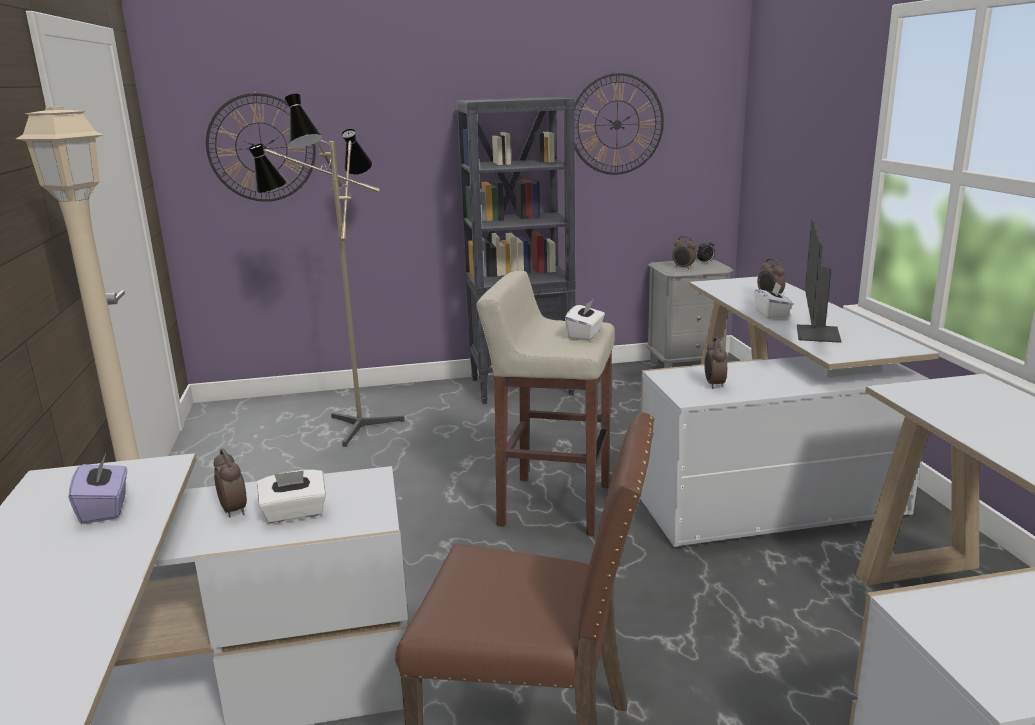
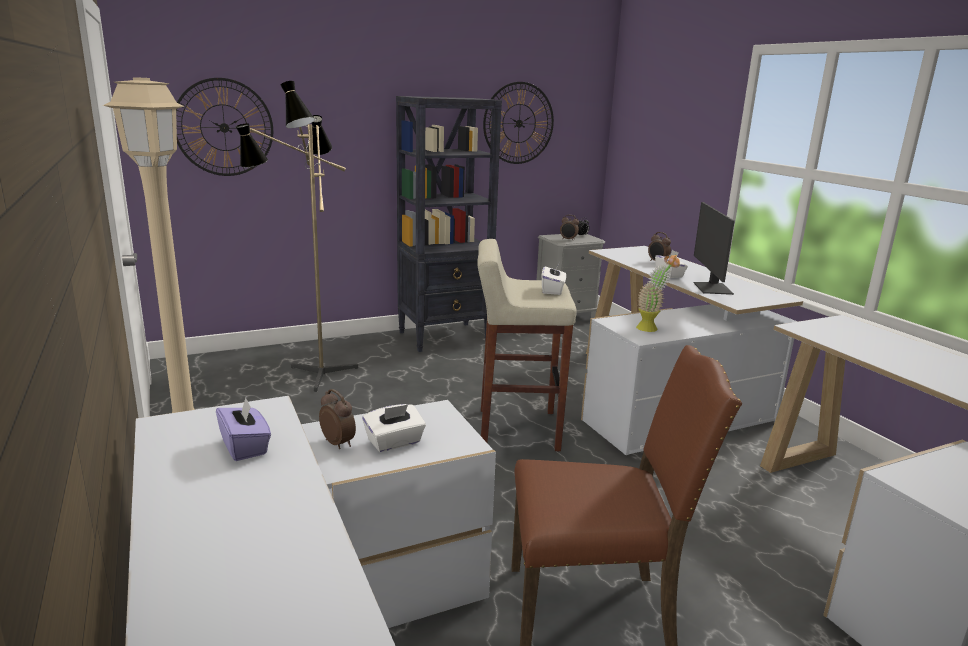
camera: 15 degrees left, 0 degrees up
alarm clock [704,337,727,389] -> potted plant [636,254,680,332]

